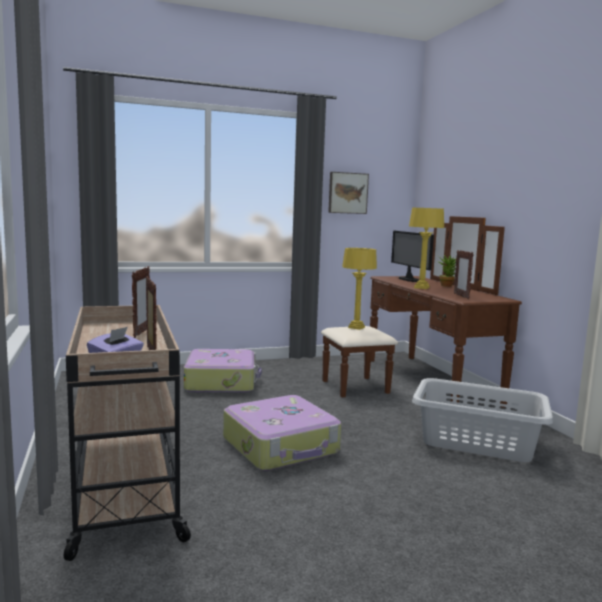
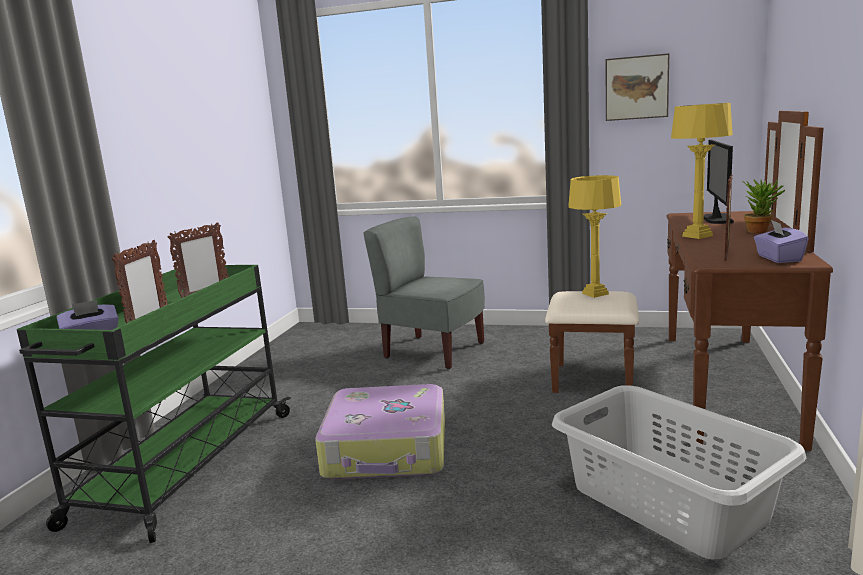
camera: 35 degrees right, 5 degrees up
beige cart [64,305,191,561] -> green cart [17,265,291,543]
suitcase [184,349,262,392] -> grey chair [363,217,485,369]
none -> purple tissue box [754,220,809,263]

